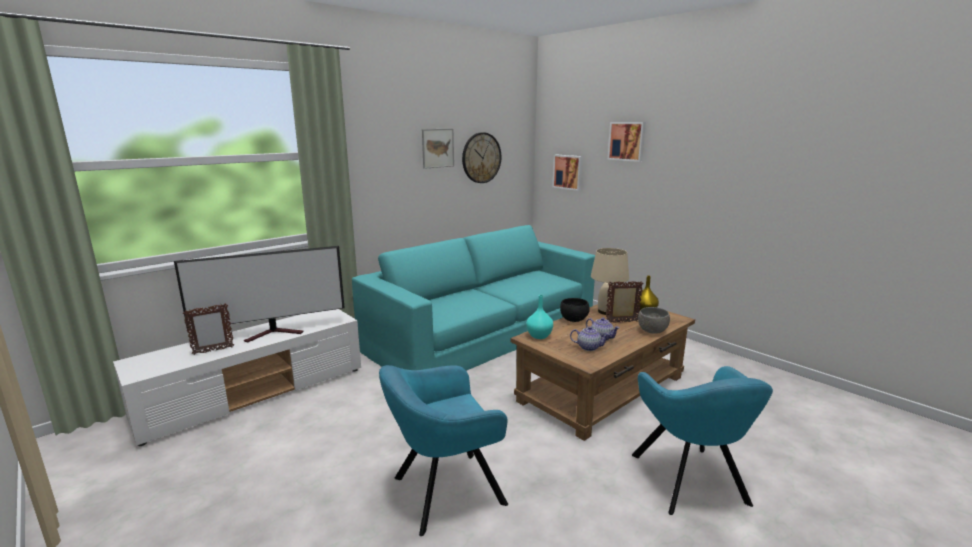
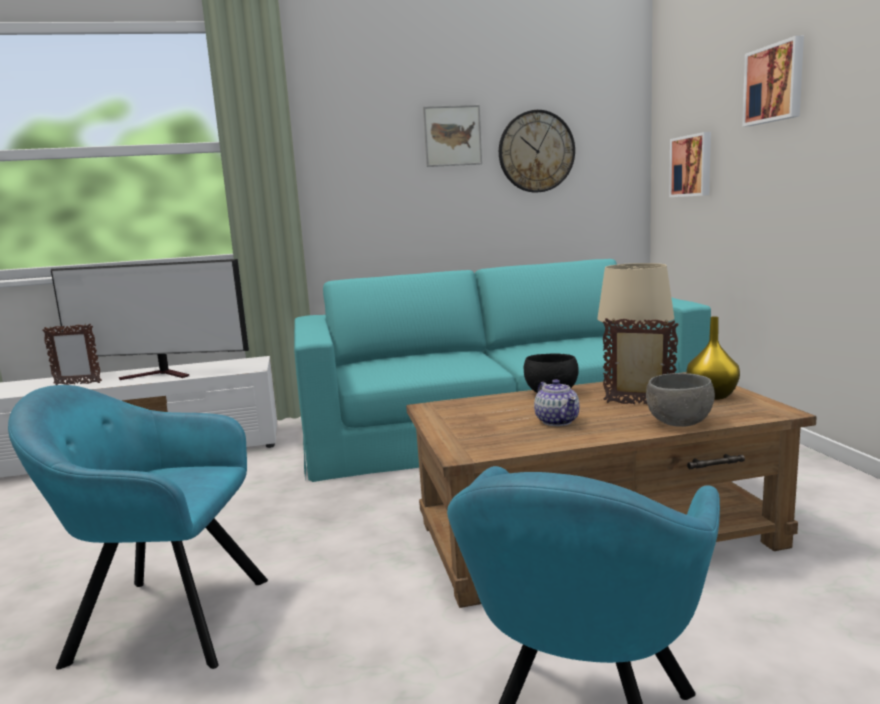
camera: 30 degrees right, 5 degrees down
turquoise vase [526,295,553,339] -> none
teapot [570,326,610,351] -> none

